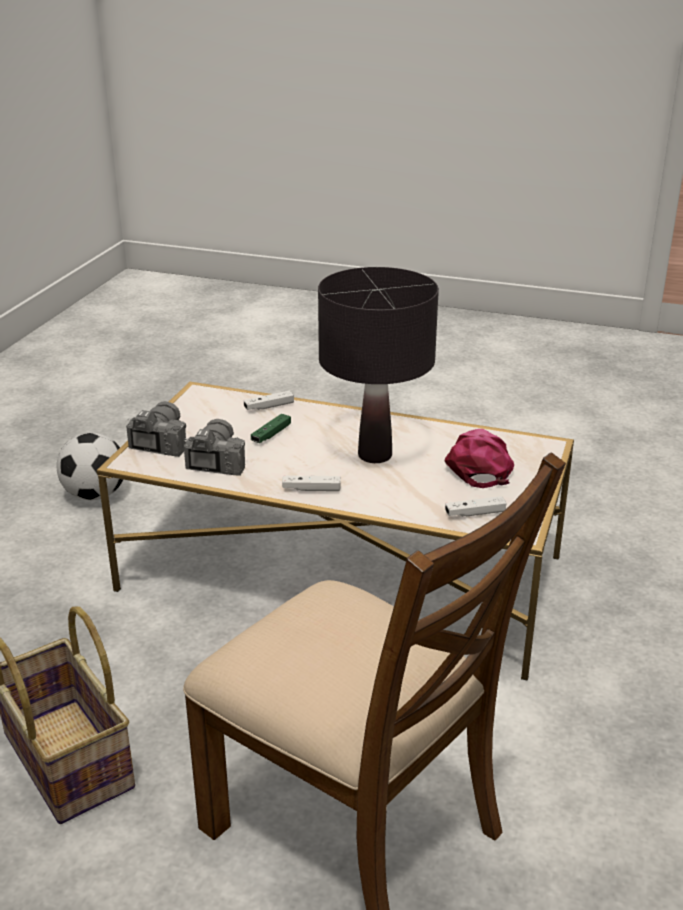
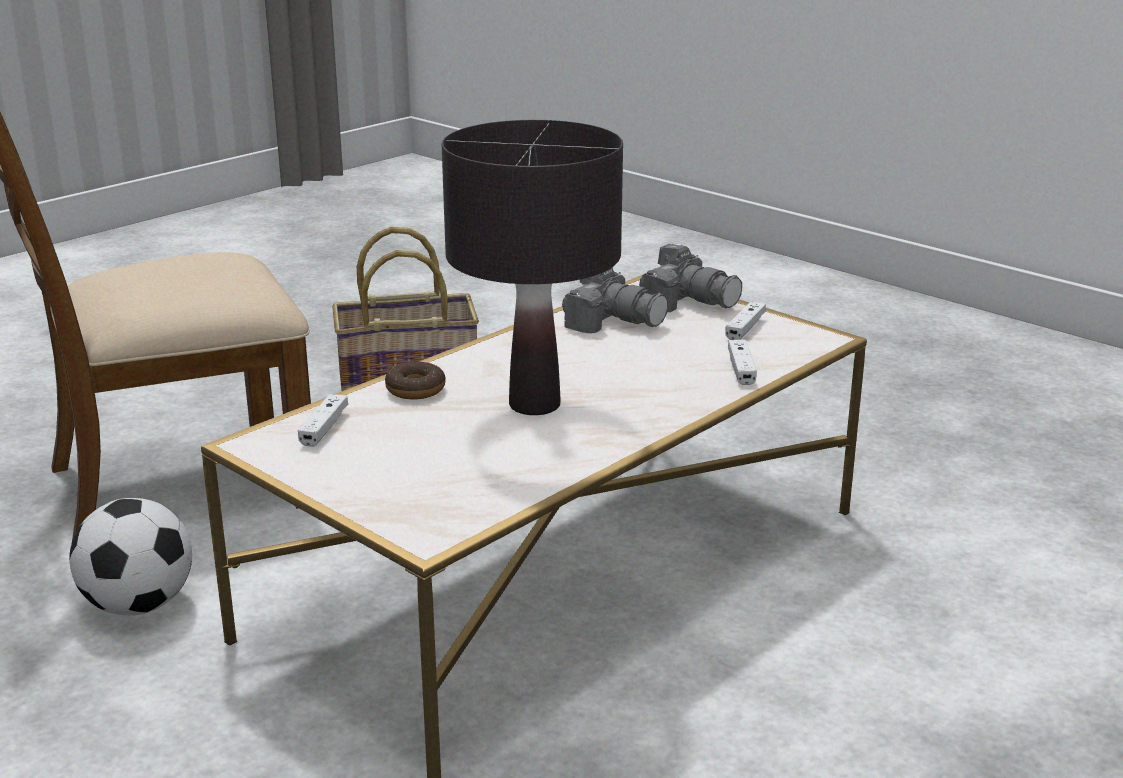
camera: 115 degrees right, 5 degrees down
football [57,433,123,500] -> football moved to [69,498,192,615]
green game controller [251,414,291,443] -> none
white game controller [282,475,341,491] -> white game controller moved to [725,302,766,340]
pink cap [444,429,514,488] -> none
none -> donut [385,361,446,399]

